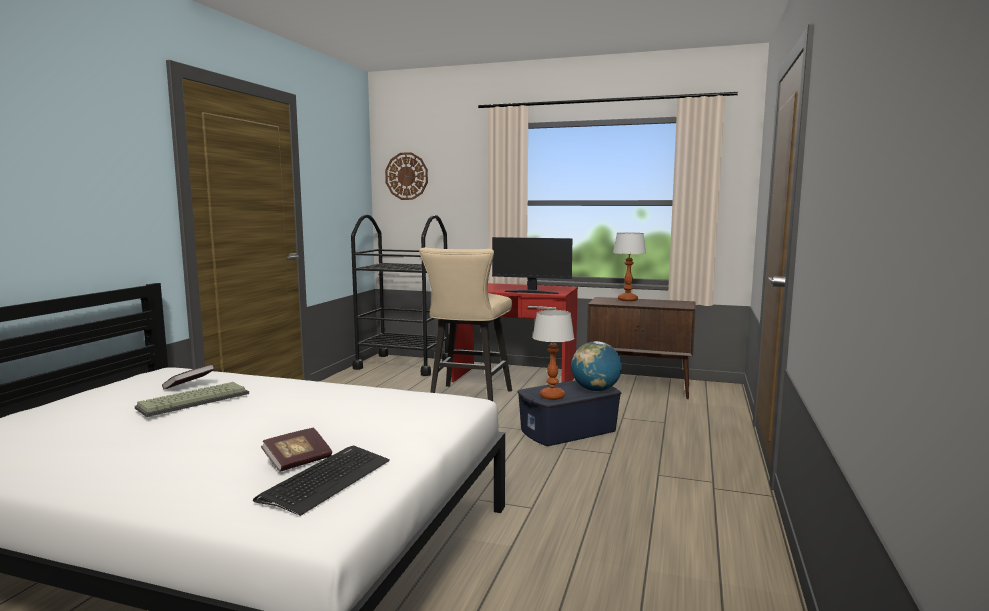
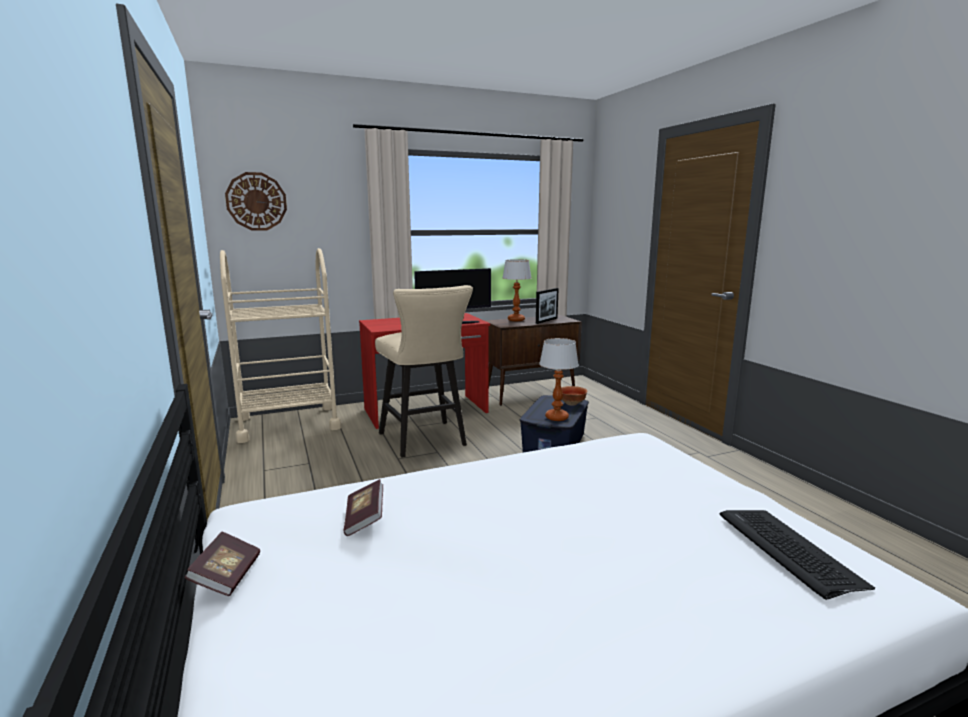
camera: 40 degrees left, 5 degrees up
keyboard [135,382,249,417] -> none
book [261,428,332,472] -> book moved to [184,532,260,596]
black cart [351,214,448,376] -> beige cart [220,248,341,443]
globe [571,341,622,392] -> bowl [561,386,587,406]
none -> picture frame [536,288,559,324]

